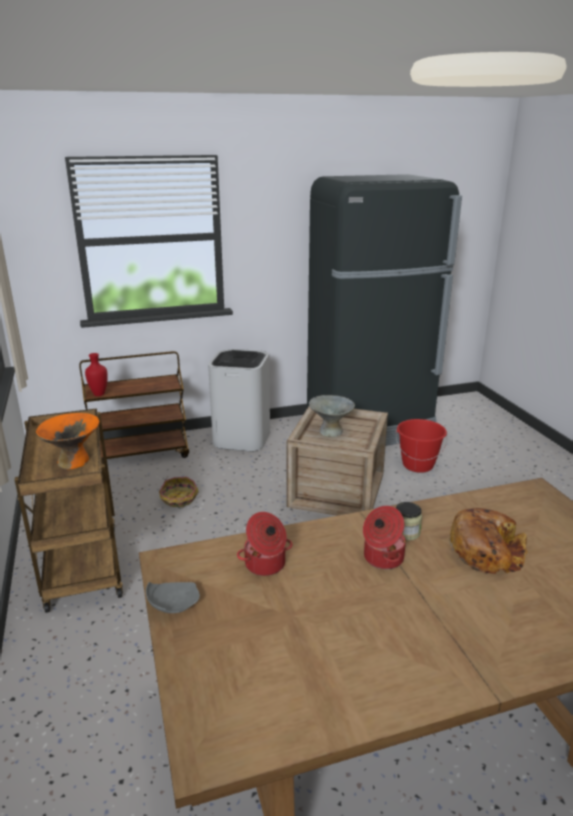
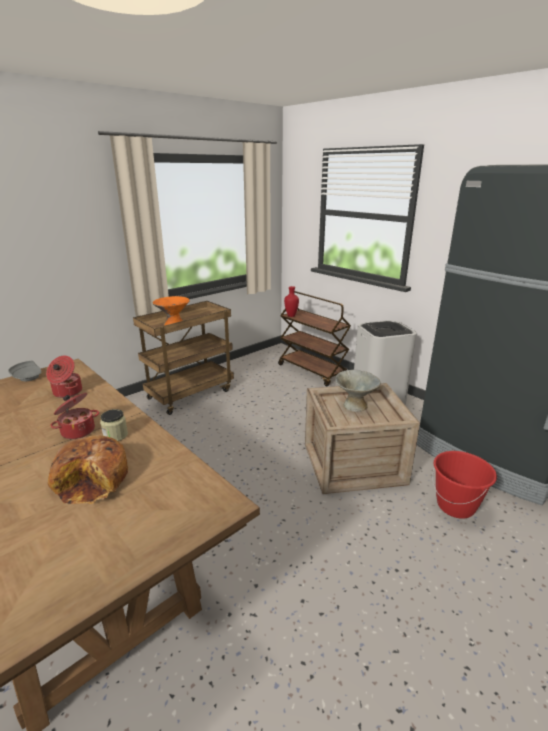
camera: 65 degrees right, 0 degrees up
basket [159,477,199,509] -> none

